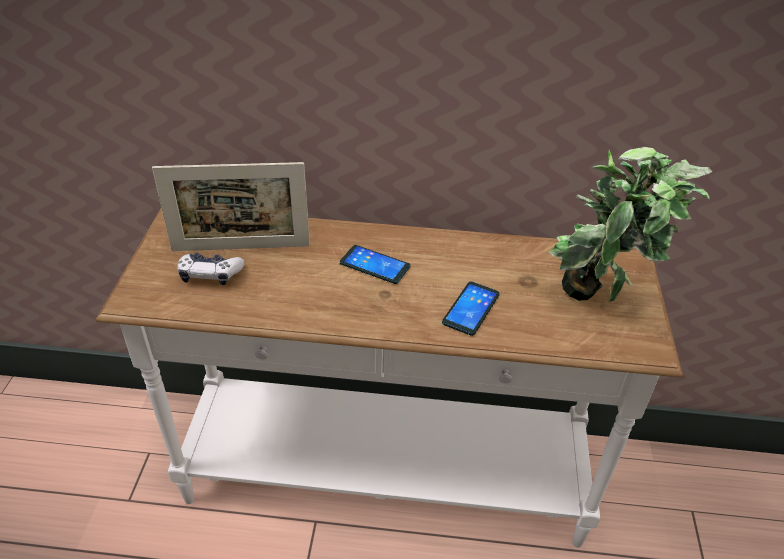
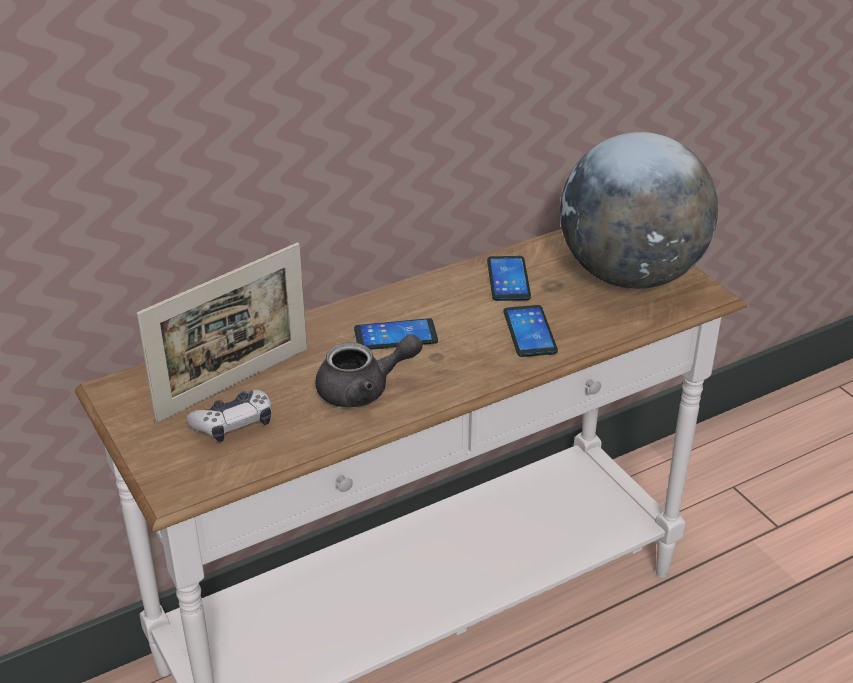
camera: 35 degrees left, 5 degrees down
potted plant [549,147,712,302] -> globe [560,132,718,289]
none -> grey teapot [315,334,422,407]
none -> phone [487,256,531,301]

